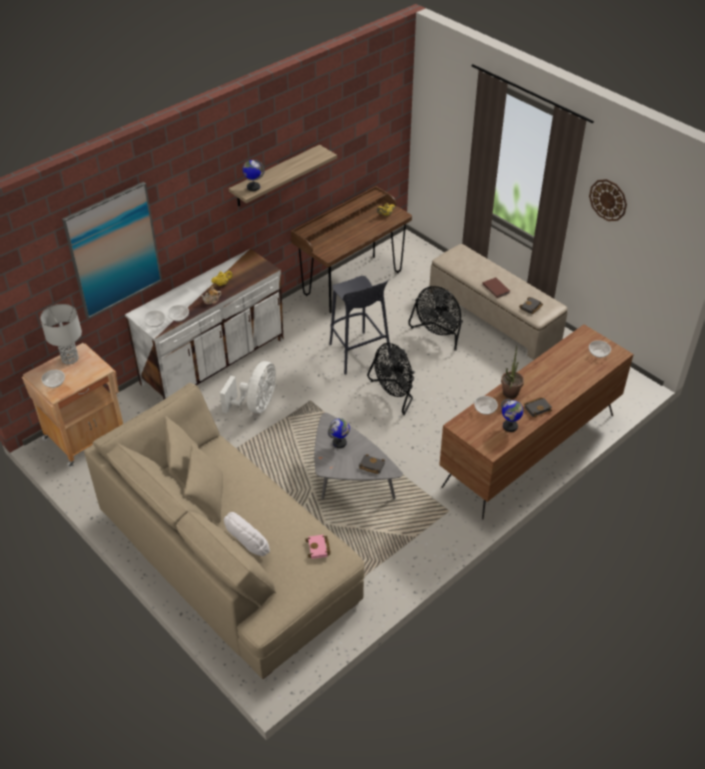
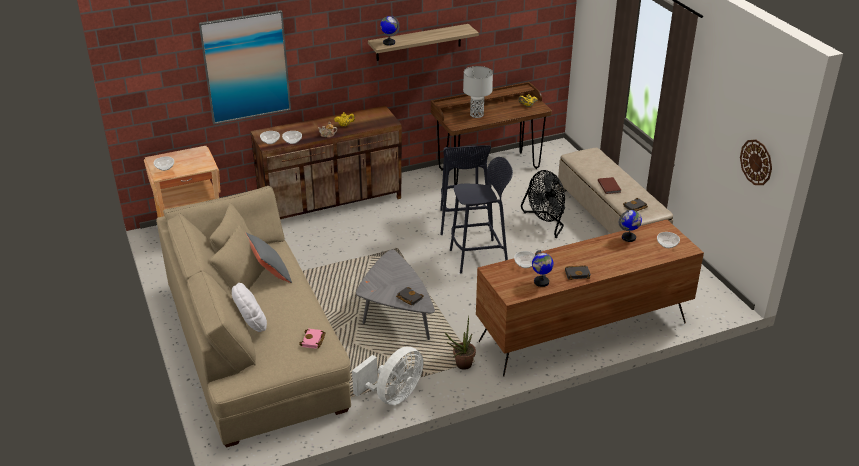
camera: 20 degrees right, 10 degrees down
white table lamp [40,304,82,364] -> white table lamp moved to [463,66,493,118]
white cabinet [125,248,283,399] -> brown cabinet [250,105,402,219]
white fan [220,361,276,413] -> white fan moved to [352,347,423,405]
globe [328,418,350,448] -> globe moved to [619,210,642,242]
black fan [367,343,415,415] -> grey stool [450,157,513,273]
potted plant [501,345,524,398] -> potted plant moved to [445,316,476,370]
wall clock [589,179,627,221] -> wall clock moved to [740,140,772,185]
none -> grey pillow [245,233,292,283]

